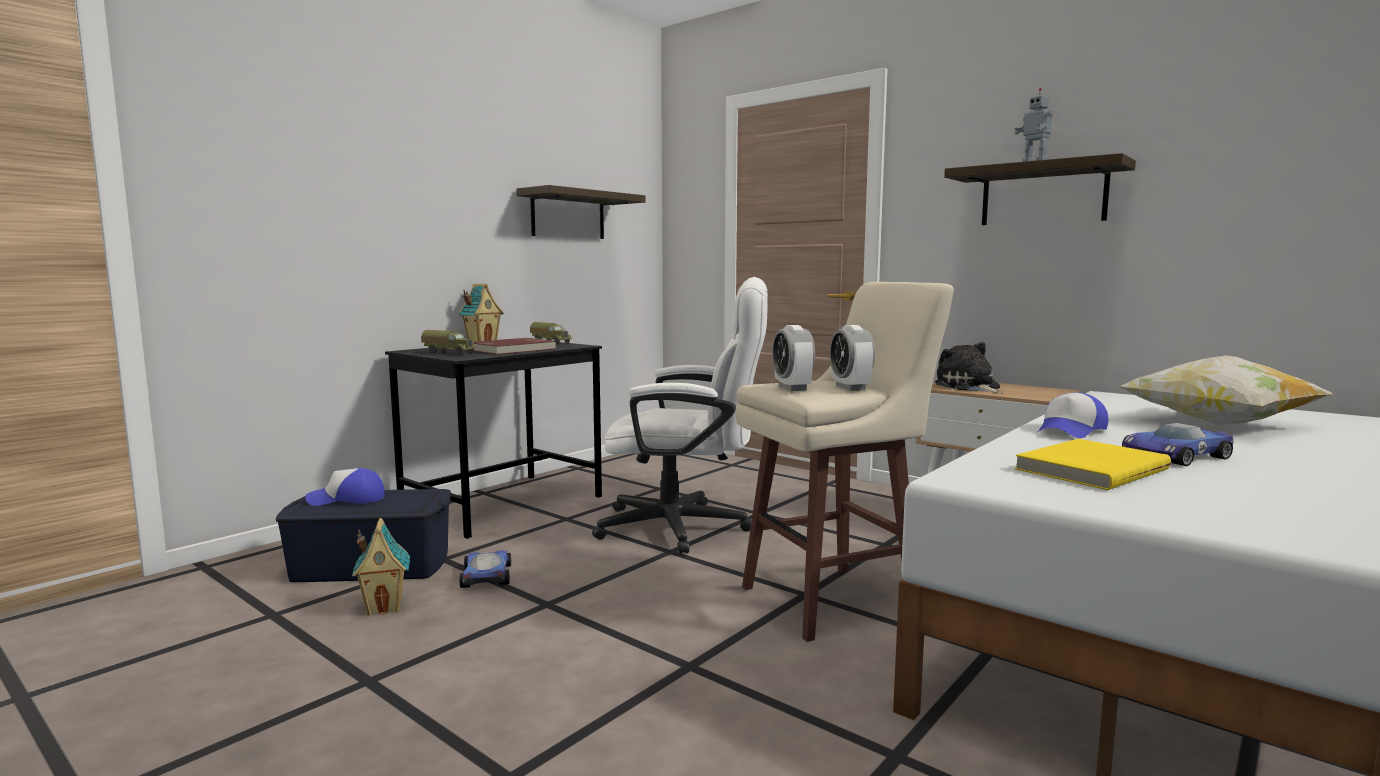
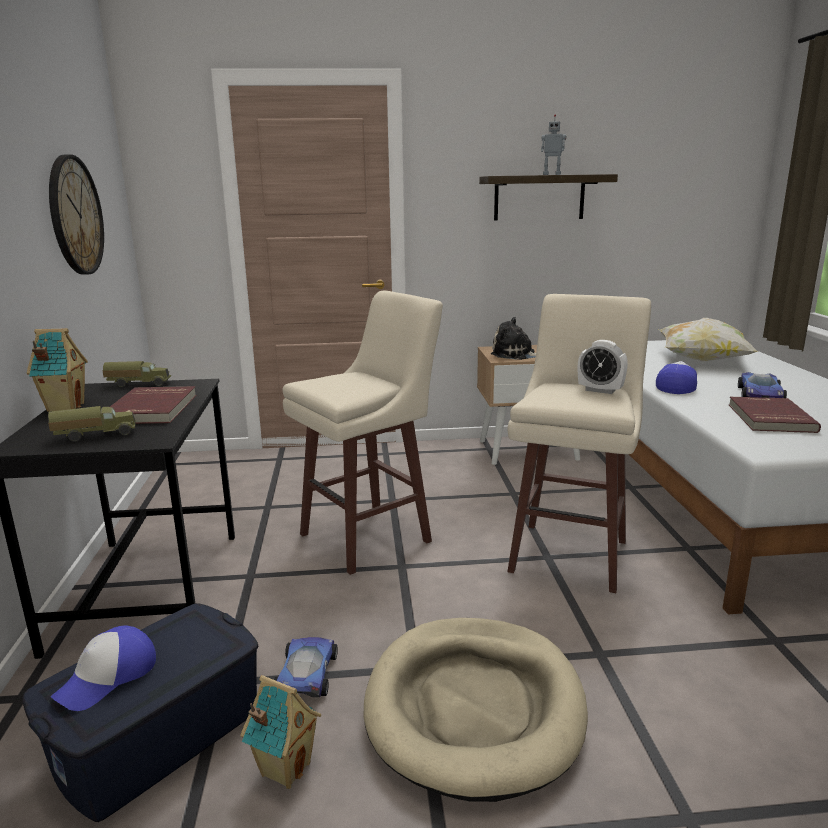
camera: 45 degrees left, 10 degrees up
toy car [460,550,511,588] -> toy car turned 60 degrees clockwise [274,637,338,697]
shelf [516,185,646,239] -> wall clock [49,155,104,275]
white office chair [592,277,768,554] -> beige stool [283,291,443,575]
alarm clock [772,325,815,391] -> none
yellow book [1015,439,1171,490] -> red book [729,397,821,433]
cap [1038,393,1108,438] -> cap turned 150 degrees counterclockwise [656,361,697,394]
none -> beige dog bed [364,618,588,802]

